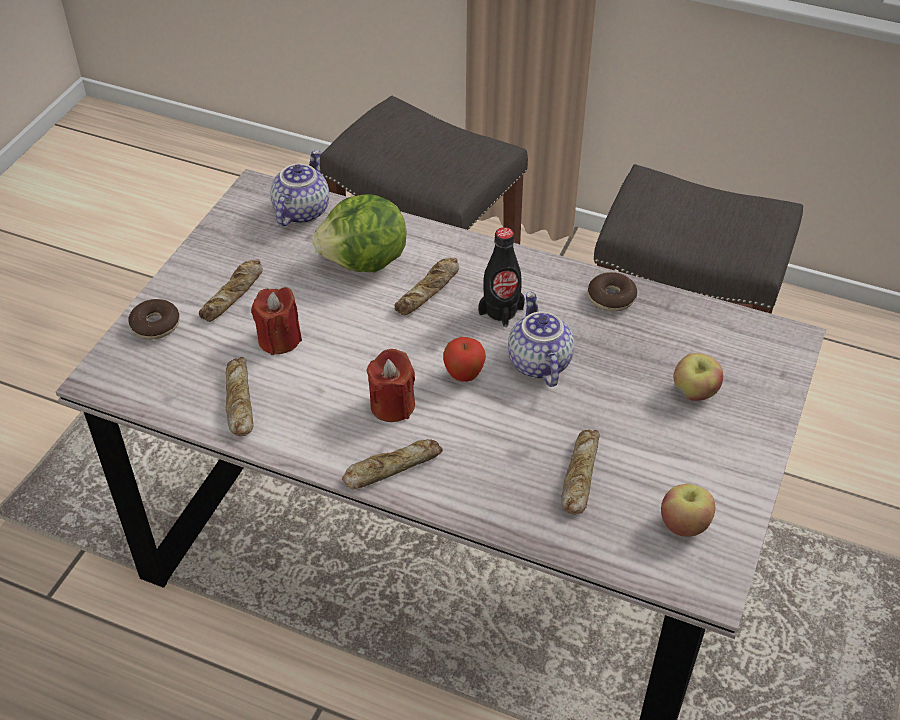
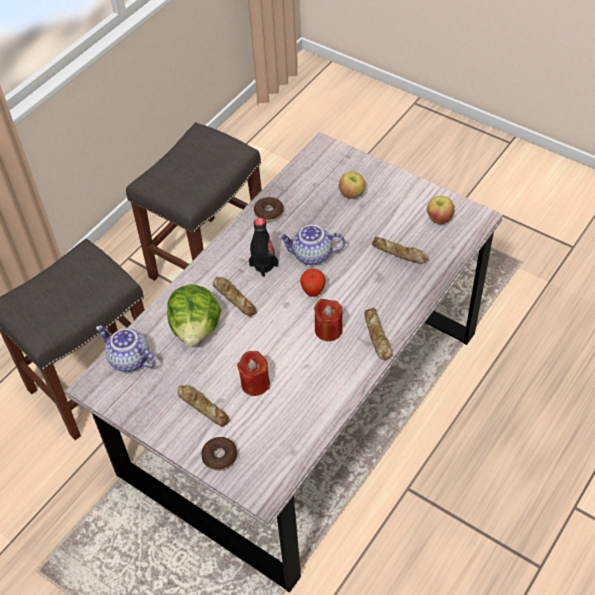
camera: 75 degrees left, 5 degrees up
bread [226,357,254,436] -> none

